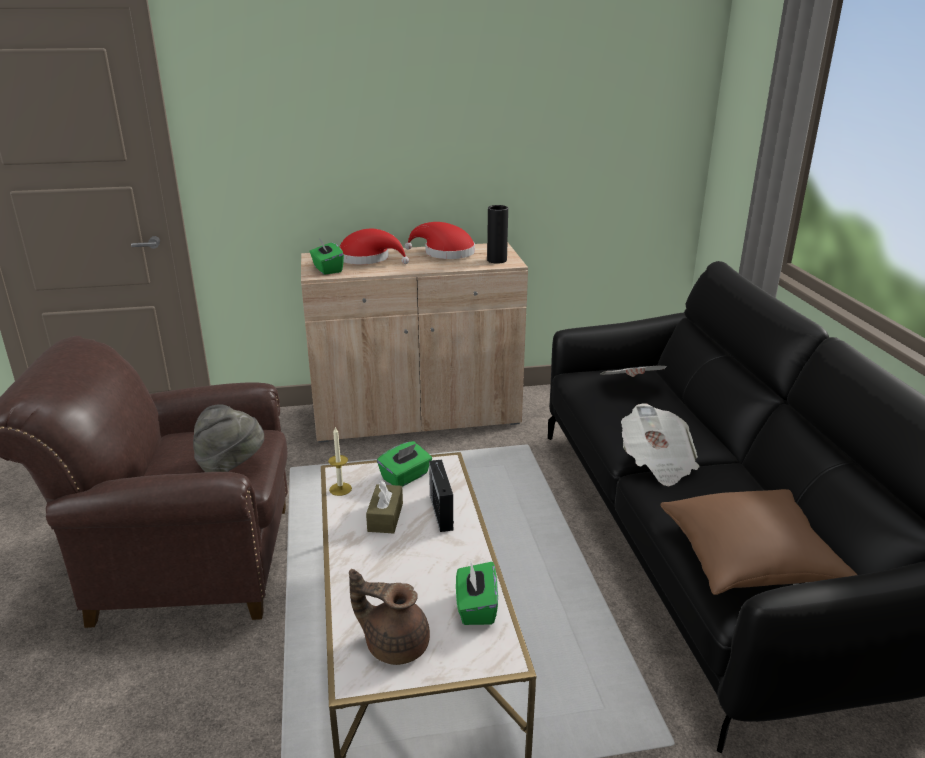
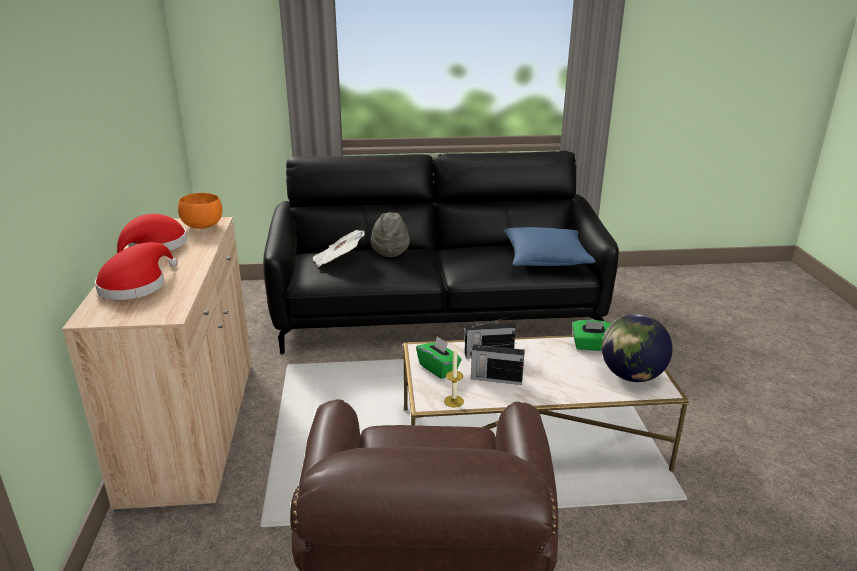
camera: 85 degrees left, 0 degrees up
grey hat [193,404,264,472] -> grey hat moved to [371,212,410,257]
green tissue box [309,238,344,275] -> none
brown teapot [349,569,430,665] -> globe [602,314,673,382]
brown tissue box [366,480,403,533] -> radio [470,343,525,385]
black vase [487,205,508,264] -> orange bowl [178,193,222,229]
newspaper [621,403,699,487] -> none
brown pillow [660,489,857,595] -> blue pillow [504,227,596,266]

